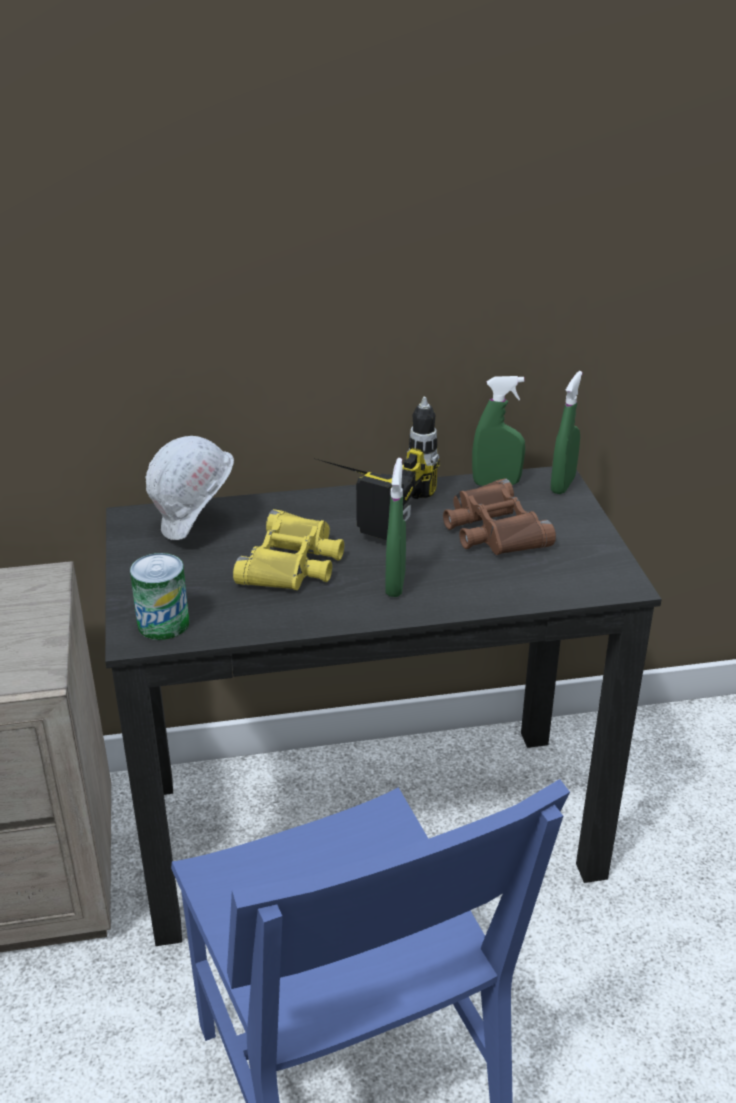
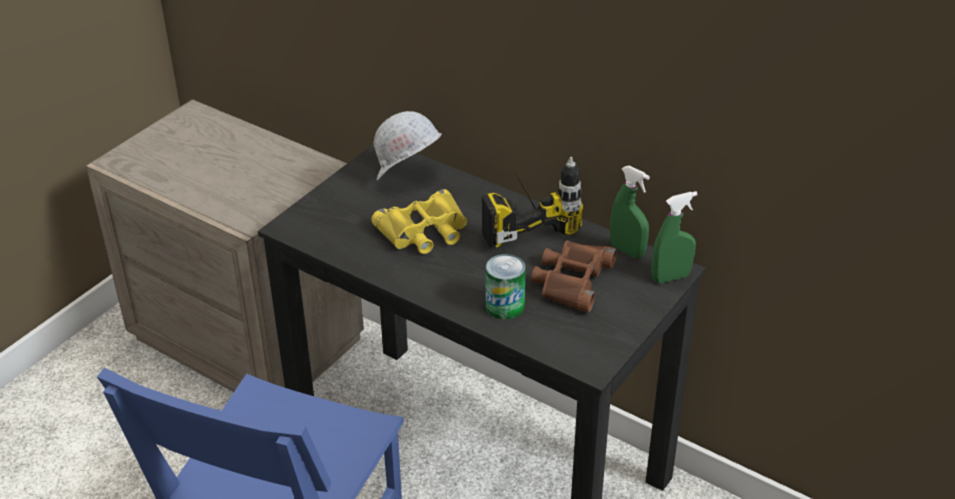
camera: 45 degrees right, 5 degrees up
can [130,553,189,640] -> can moved to [486,254,526,320]
green spray bottle [385,458,406,597] -> none

